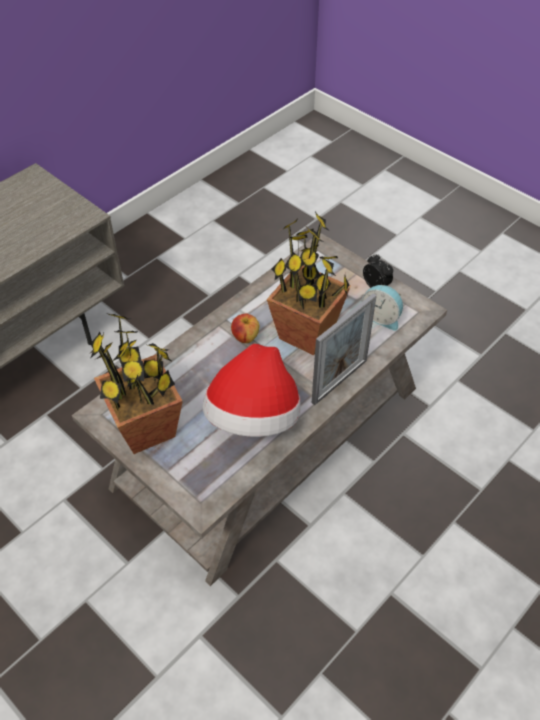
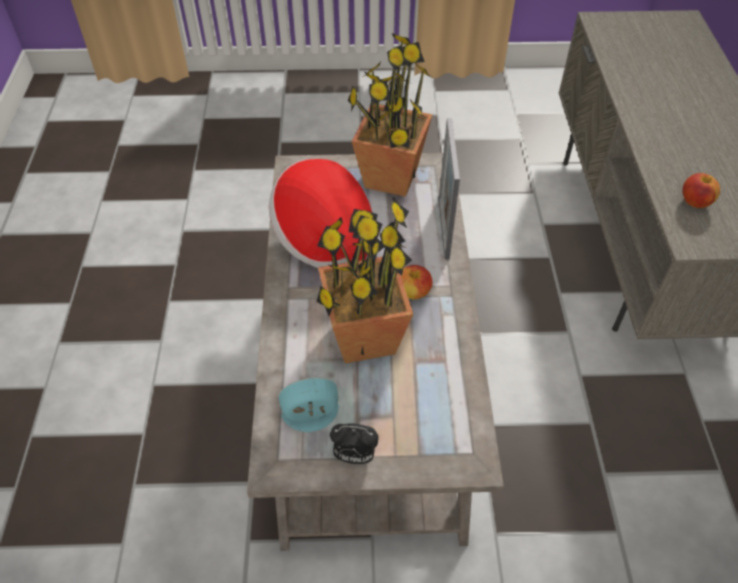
camera: 135 degrees right, 0 degrees up
picture frame [312,293,377,405] -> picture frame moved to [439,118,460,260]
none -> apple [682,173,720,208]

